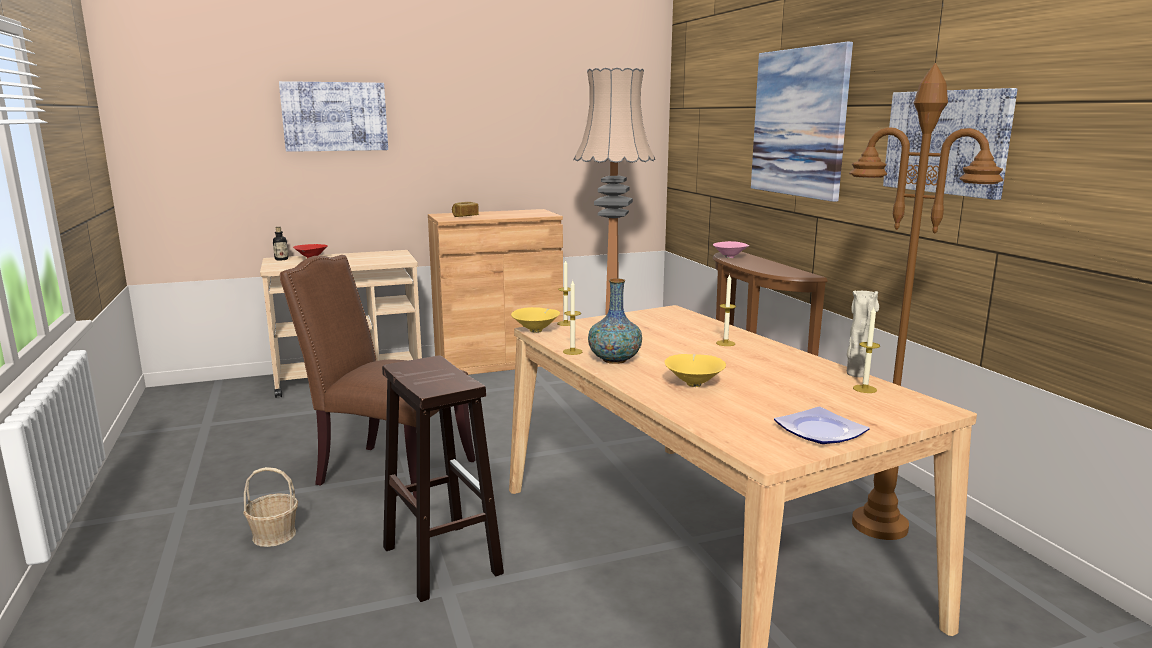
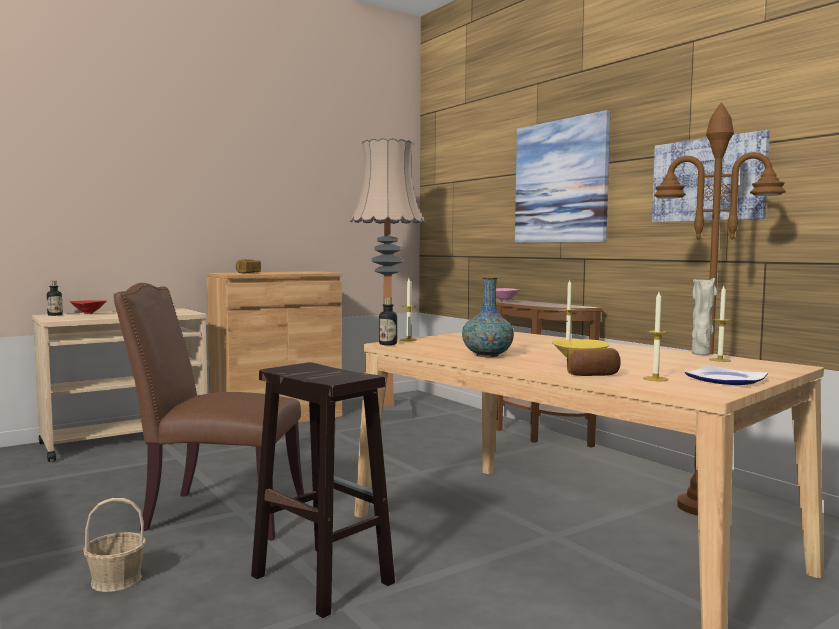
camera: 15 degrees left, 10 degrees down
picture [279,81,388,152] -> none
yellow bowl [511,307,560,333] -> bottle [379,297,397,345]
candle [563,281,582,355] -> candle moved to [643,292,668,381]
none -> bread [567,348,620,376]

